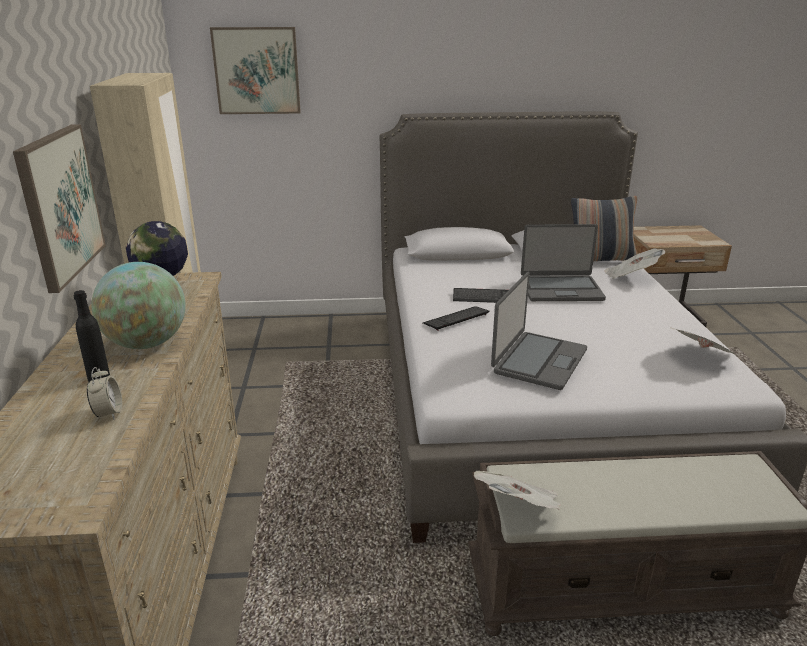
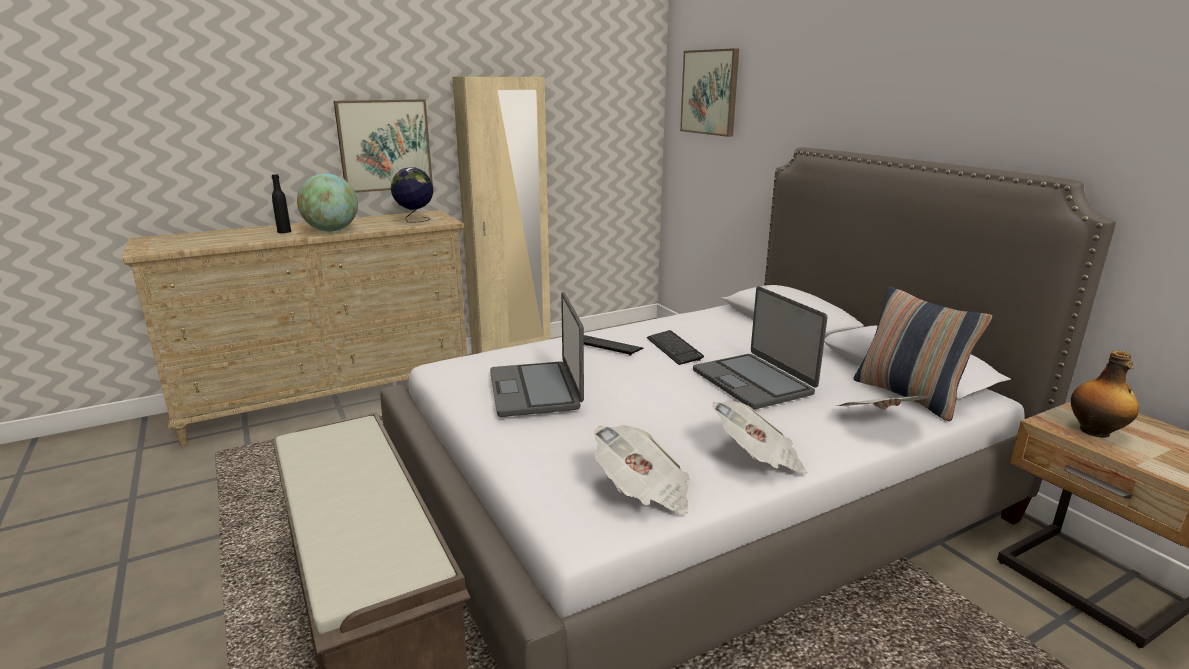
camera: 65 degrees right, 5 degrees down
alarm clock [87,367,123,419] -> none
newspaper [474,471,561,510] -> newspaper moved to [712,401,808,474]
laptop [491,272,587,390] -> laptop turned 75 degrees clockwise [490,292,584,417]
none -> bottle [1071,351,1139,438]

